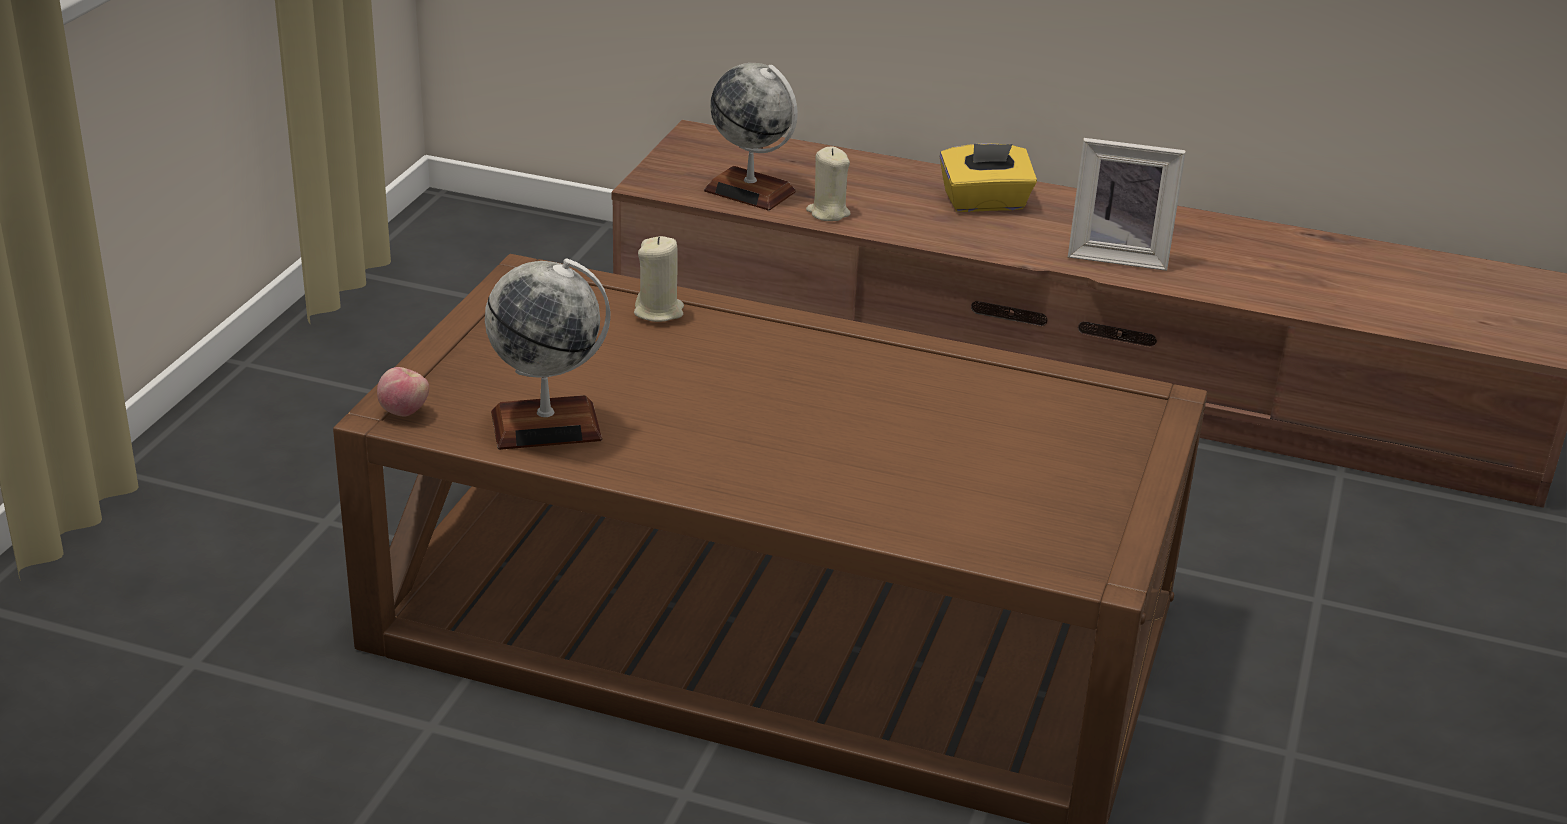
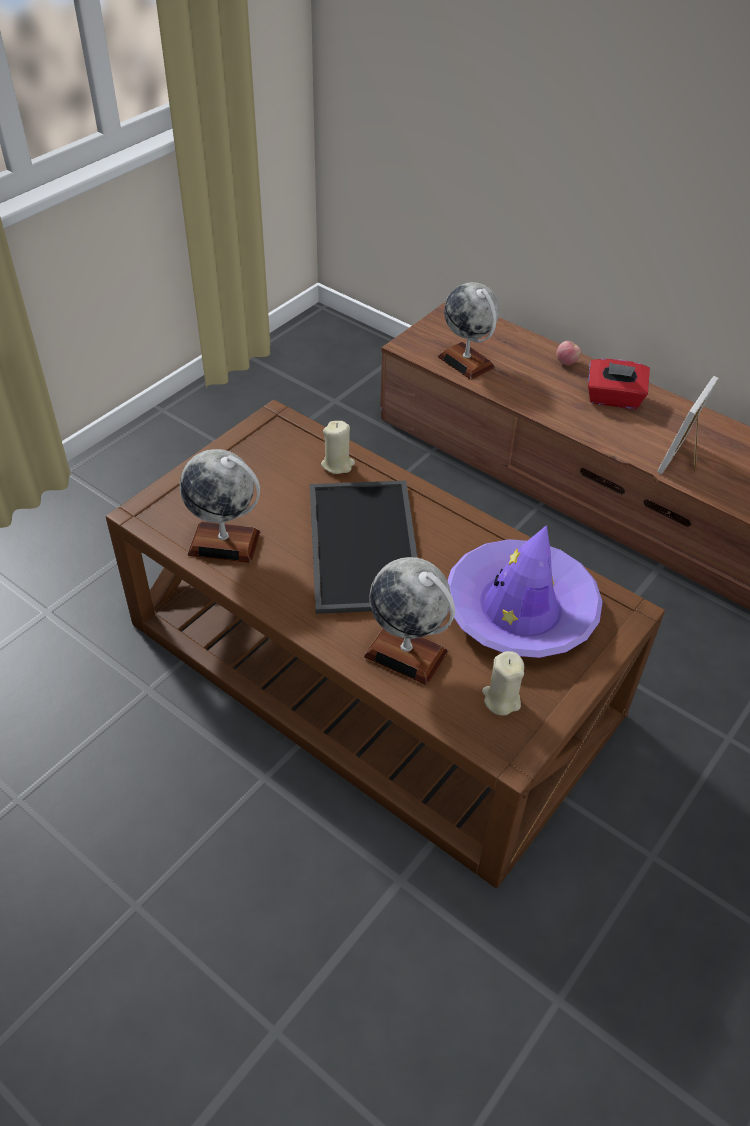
camera: 20 degrees right, 15 degrees up
apple [377,367,429,417] -> apple moved to [556,341,582,365]
beige candle [806,147,851,221] -> beige candle moved to [482,651,524,716]
yellow tissue box [940,143,1037,212] -> red tissue box [588,359,650,409]
picture frame [1068,138,1186,271] -> picture frame turned 90 degrees clockwise [657,376,719,474]
none -> tray [310,480,418,614]
none -> globe [364,557,455,685]
none -> purple hat [447,525,603,658]

